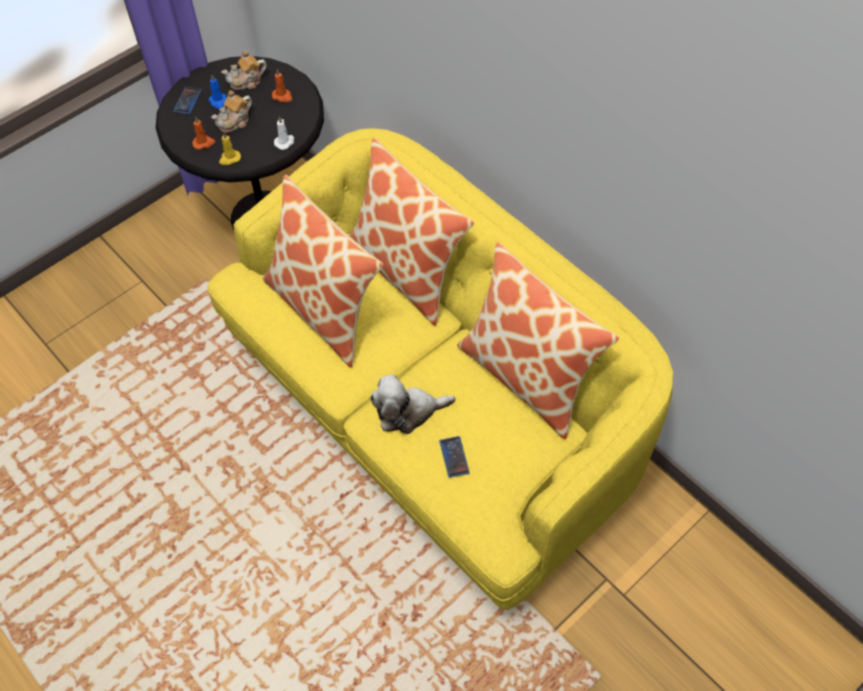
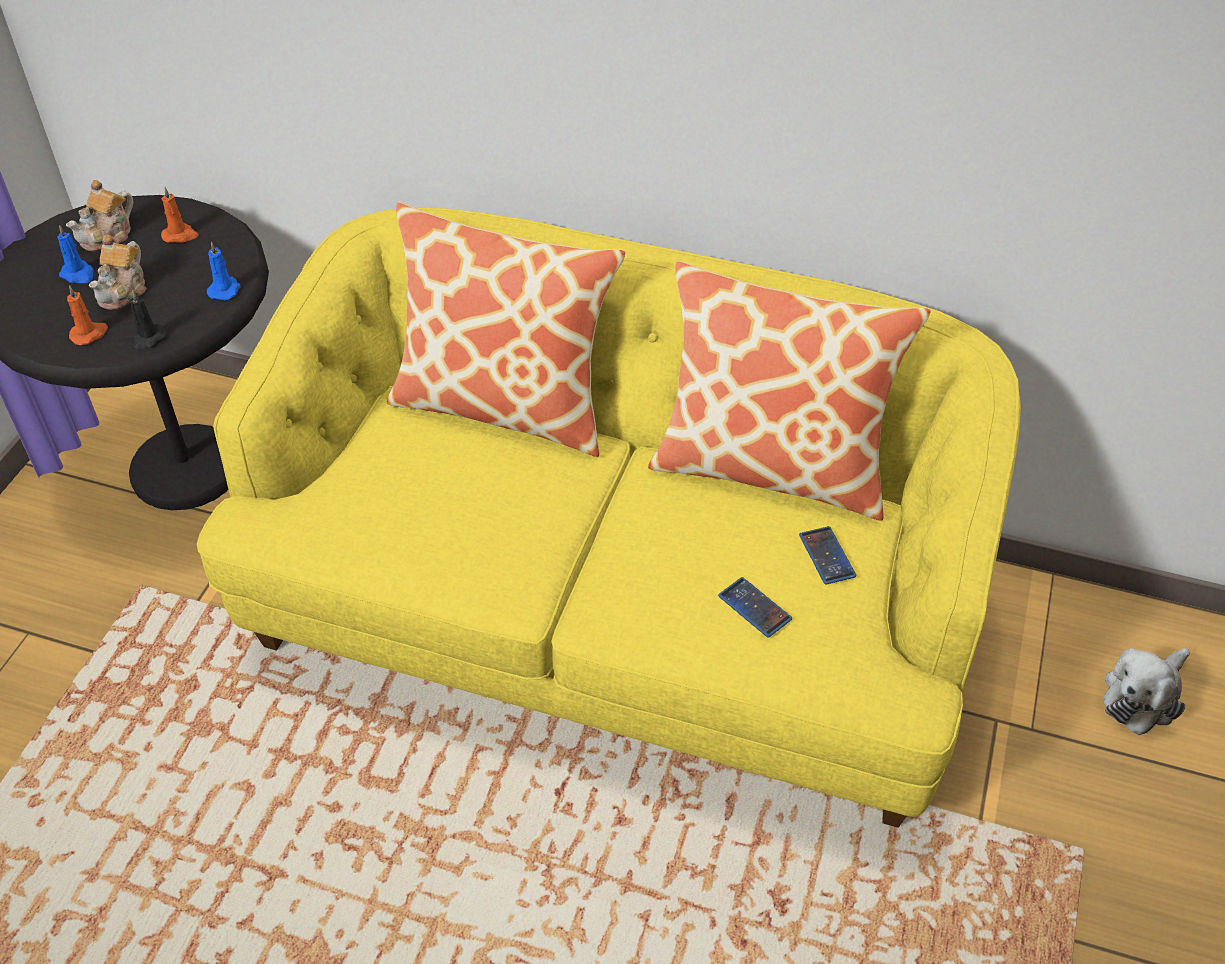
camera: 30 degrees left, 10 degrees down
phone [173,87,202,114] -> phone moved to [799,526,856,585]
yellow candle [219,133,241,165] -> black candle [130,289,167,352]
pillow [263,175,383,367] -> none
white candle [274,116,294,150] -> blue candle [207,241,241,300]
plush toy [370,374,456,434] -> plush toy moved to [1103,648,1190,735]

